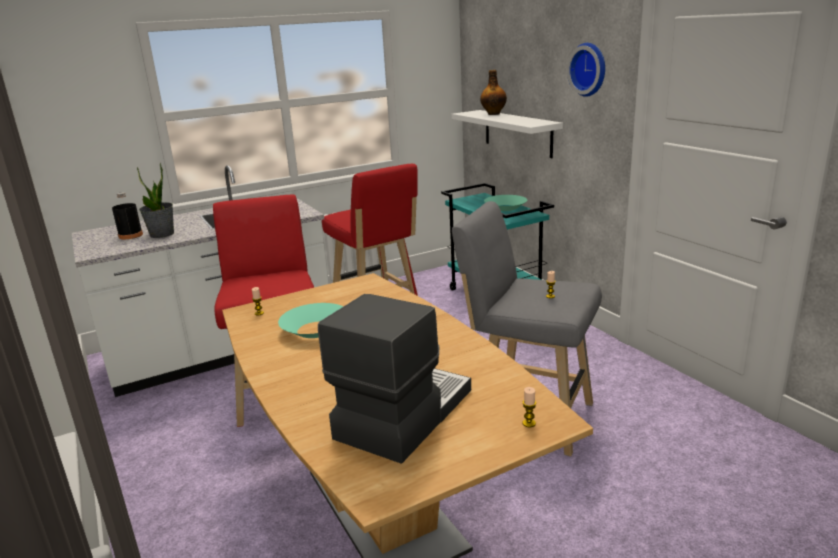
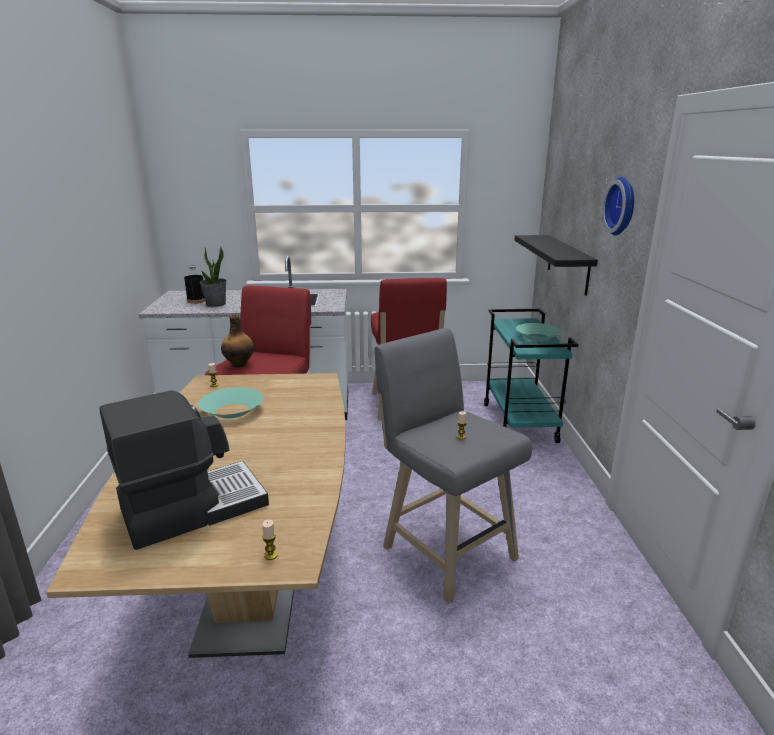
camera: 25 degrees right, 0 degrees up
white shelf [452,110,563,158] -> black shelf [514,235,598,296]
bottle [480,70,507,115] -> bottle moved to [221,315,254,368]

